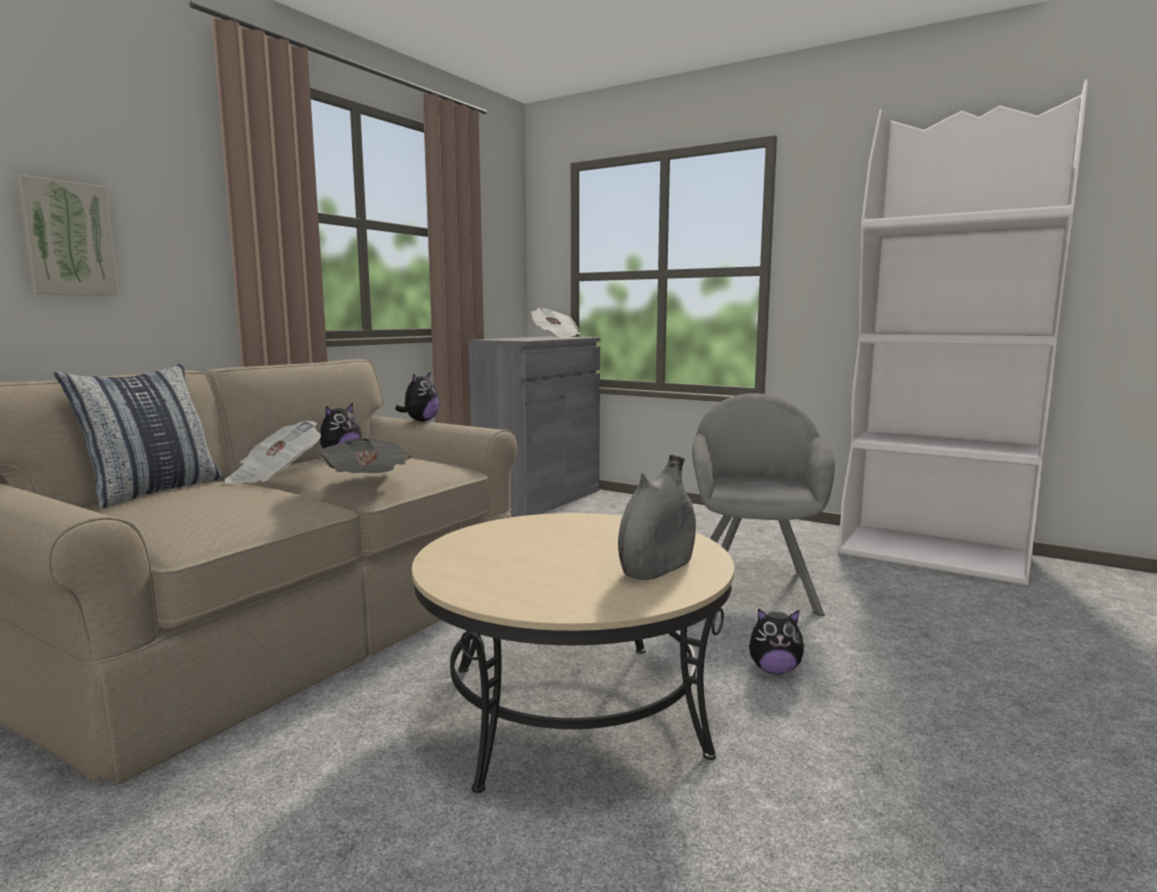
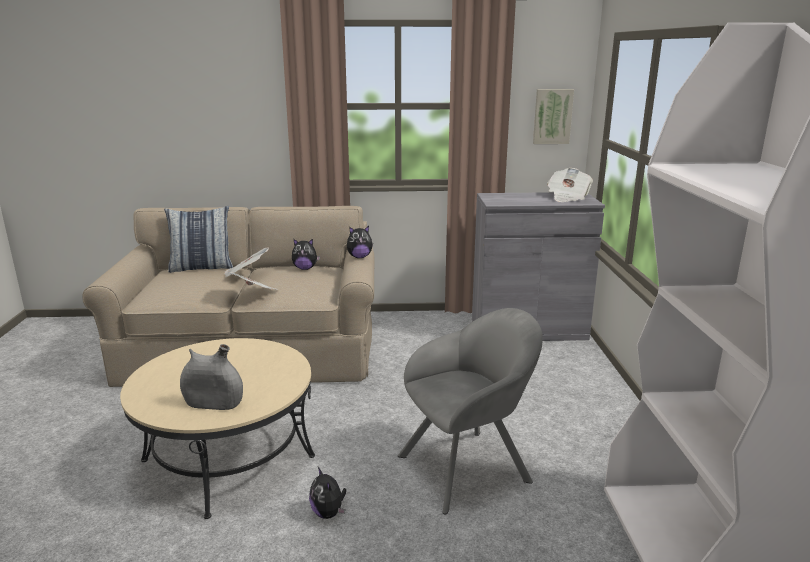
camera: 55 degrees right, 10 degrees up
picture [16,175,119,295] -> picture moved to [533,89,574,144]

